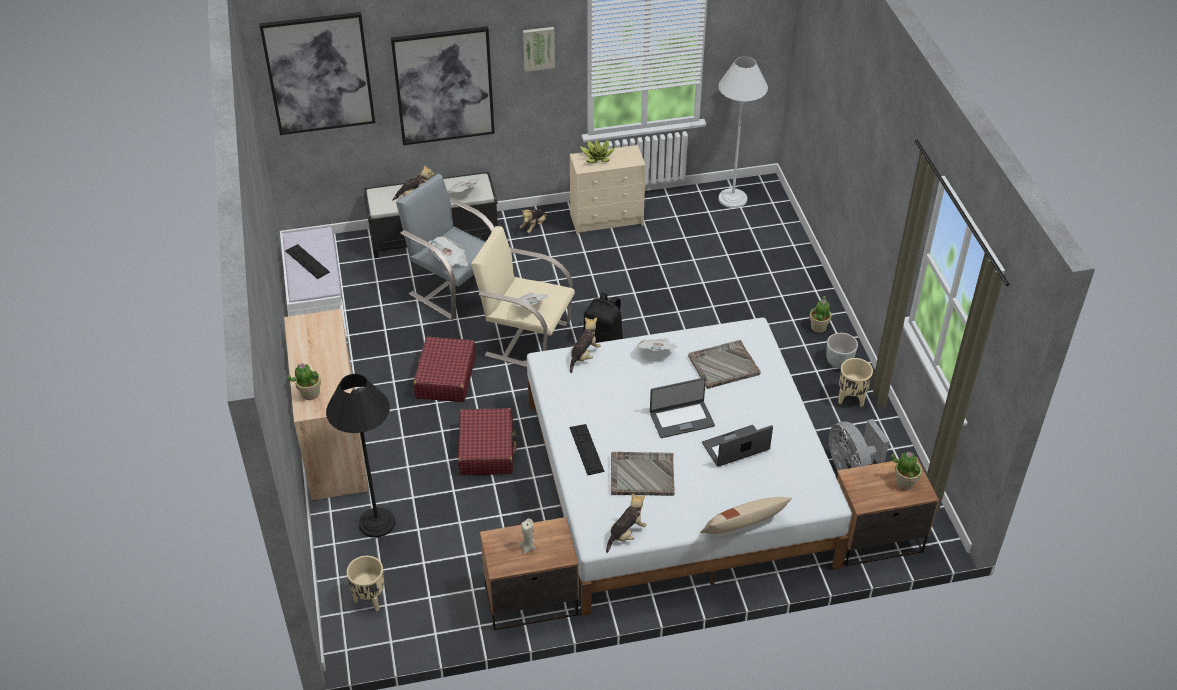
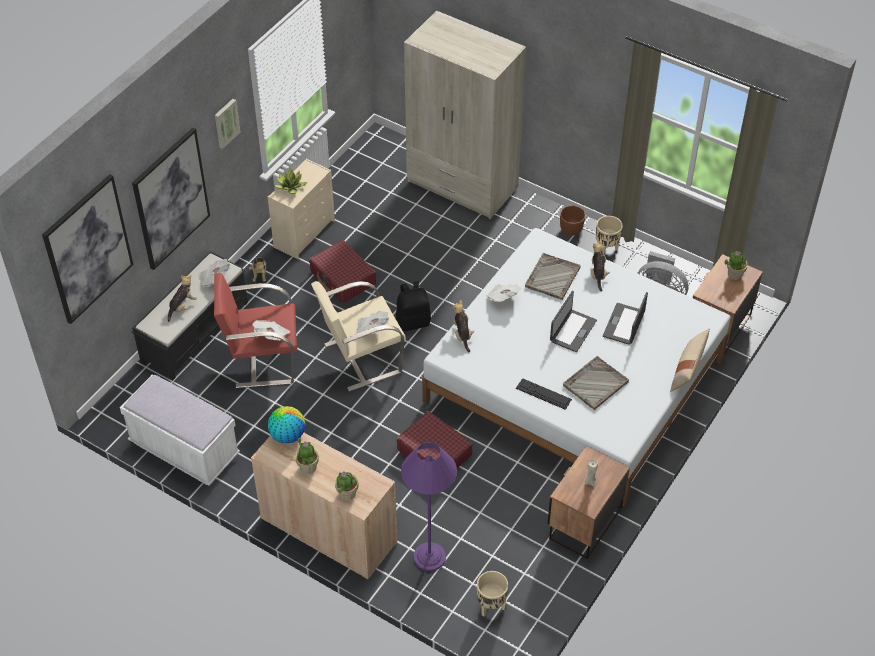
camera: 45 degrees left, 5 degrees up
keyboard [285,244,330,279] -> none
black floor lamp [326,374,396,538] -> purple floor lamp [401,442,457,571]
grey armchair [396,174,495,320] -> red armchair [214,273,297,388]
red suitcase [413,337,476,402] -> red suitcase moved to [309,240,376,303]
plush toy [606,493,647,553] -> plush toy moved to [591,240,610,292]
white floor lamp [718,56,768,208] -> none
potted plant [809,296,832,333] -> potted plant moved to [296,438,319,474]
grey planter [826,333,858,369] -> brown planter [560,206,586,236]
none -> globe [268,406,305,444]
none -> beige wardrobe [404,11,526,219]

